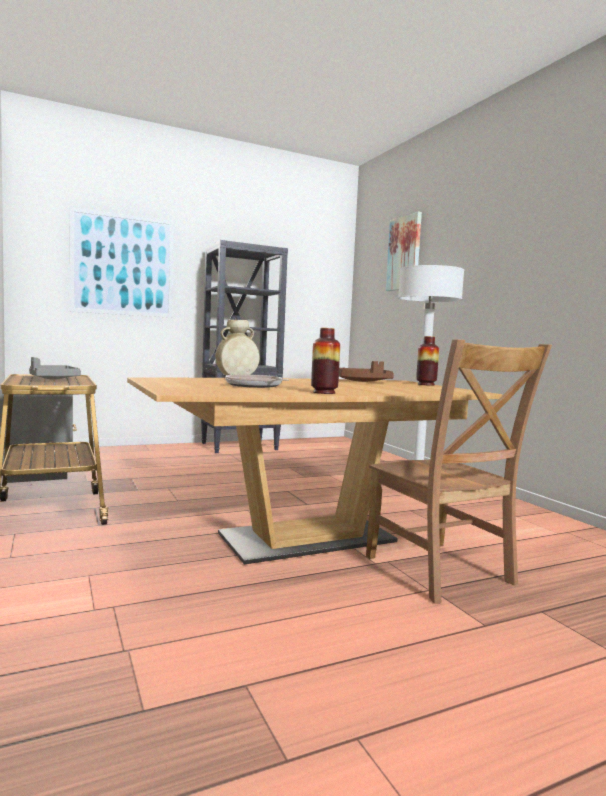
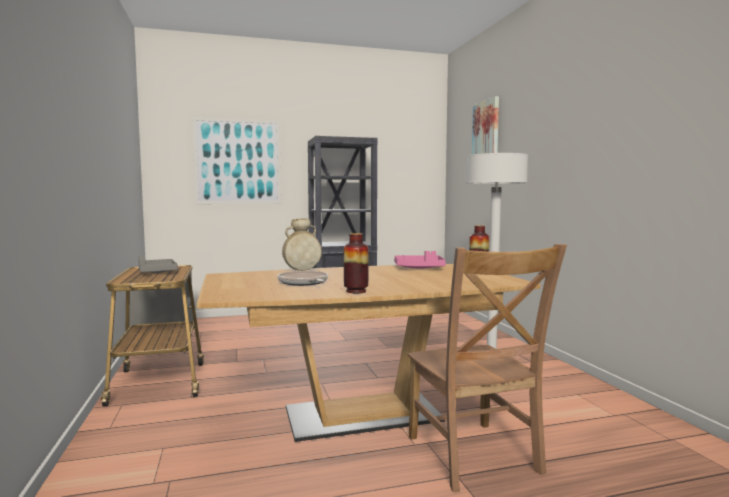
camera: 10 degrees right, 0 degrees up
brown tray [339,361,394,382] -> pink tray [394,251,446,269]

